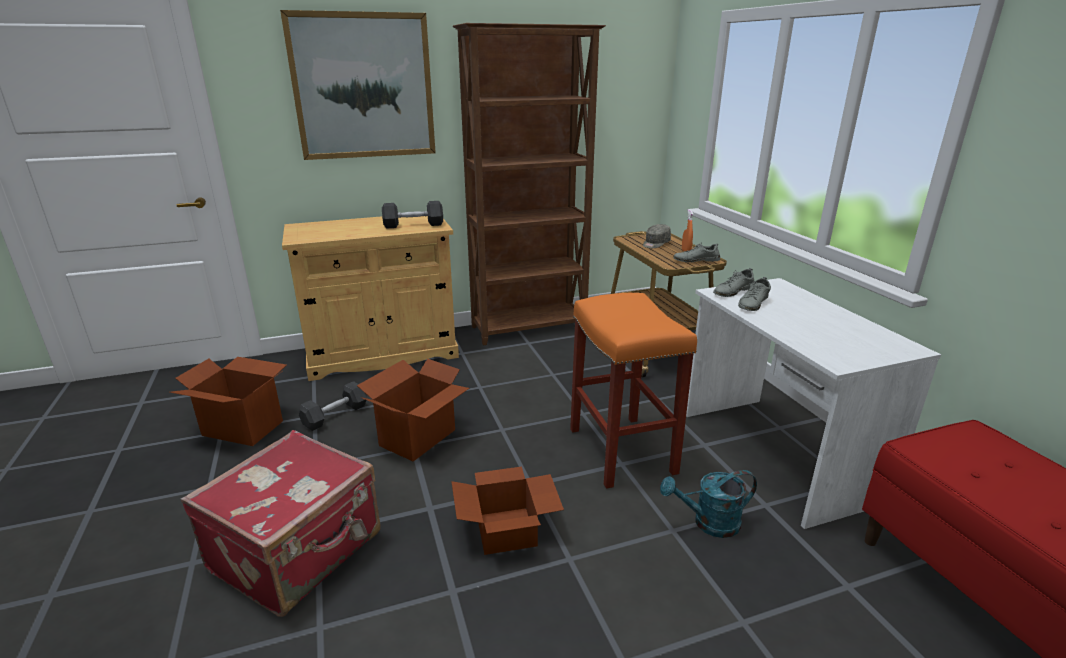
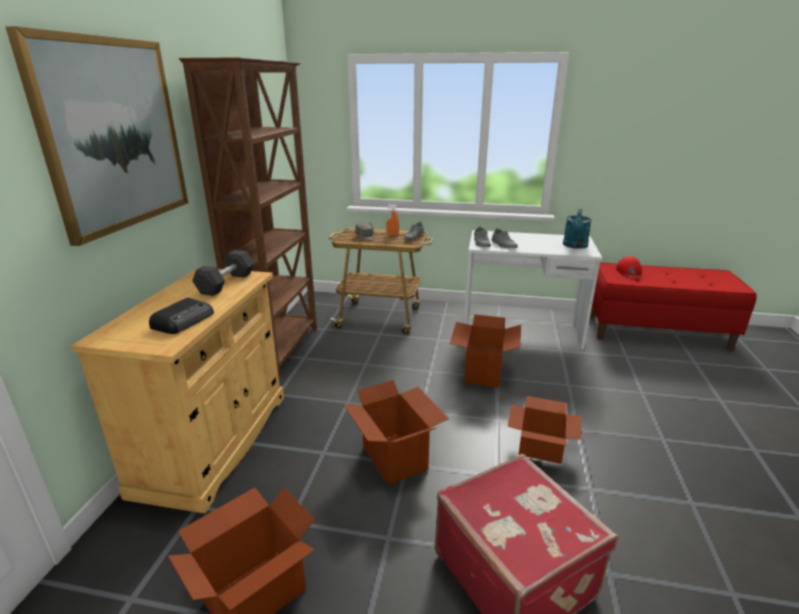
camera: 60 degrees left, 0 degrees up
grey dumbbell [299,381,367,431] -> none
orange stool [570,293,697,489] -> cardboard box [449,314,521,388]
turquoise watering can [660,470,757,538] -> turquoise watering can moved to [563,208,592,249]
none -> radio [149,298,214,334]
none -> red cap [616,256,642,278]

